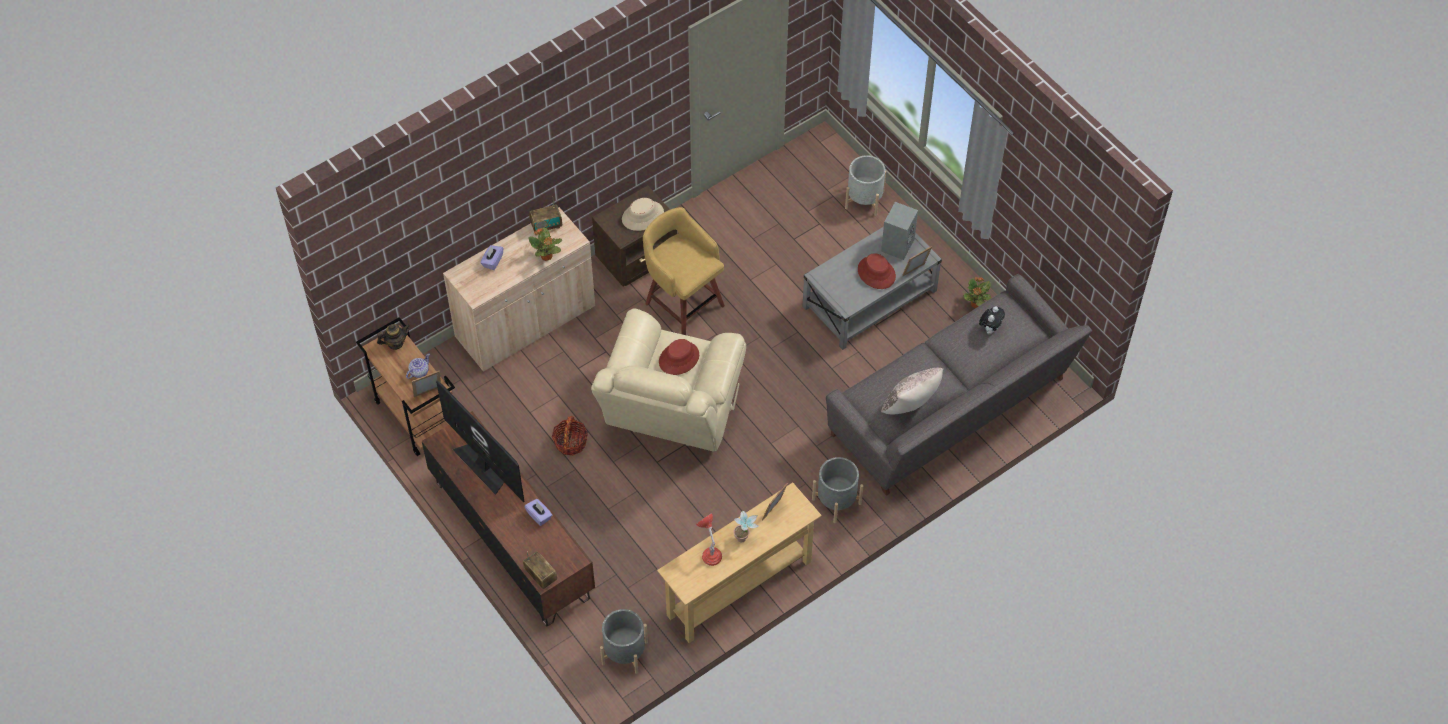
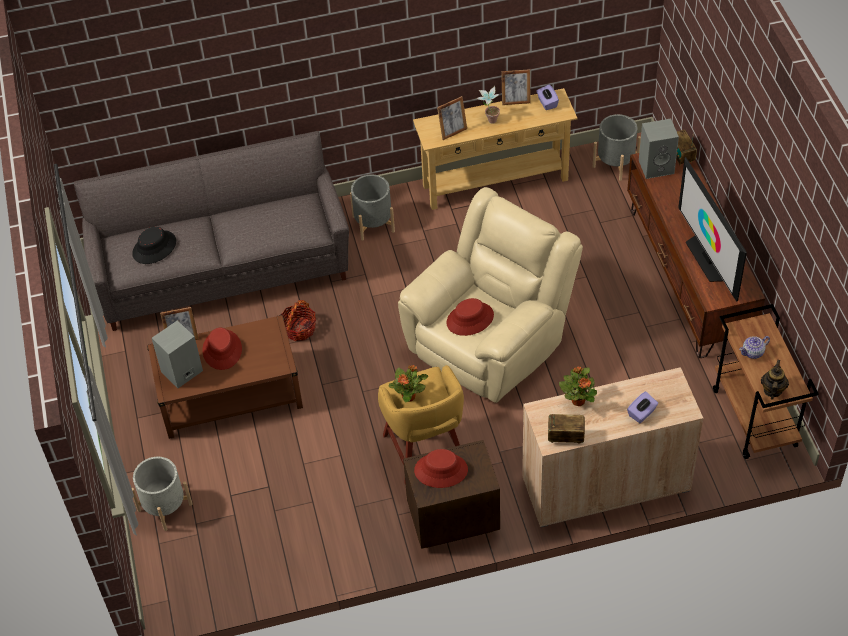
camera: 155 degrees left, 5 degrees down
teapot [377,324,410,350] -> teapot turned 105 degrees clockwise [761,360,789,400]
picture frame [412,371,441,397] -> picture frame moved to [501,69,530,105]
purple tissue box [524,499,552,526] -> purple tissue box moved to [536,84,559,110]
basket [552,416,588,456] -> basket moved to [280,300,316,341]
beige hat [622,198,664,231] -> red hat [414,449,468,488]
red table lamp [696,513,722,566] -> none
grey coffee table [802,227,942,350] -> brown coffee table [147,315,303,439]
beige pillow [881,368,943,414] -> none
potted plant [963,277,992,308] -> potted plant moved to [388,365,428,402]
plush toy [979,306,1005,334] -> black hat [132,227,176,264]
none -> grey speaker [639,119,679,179]

